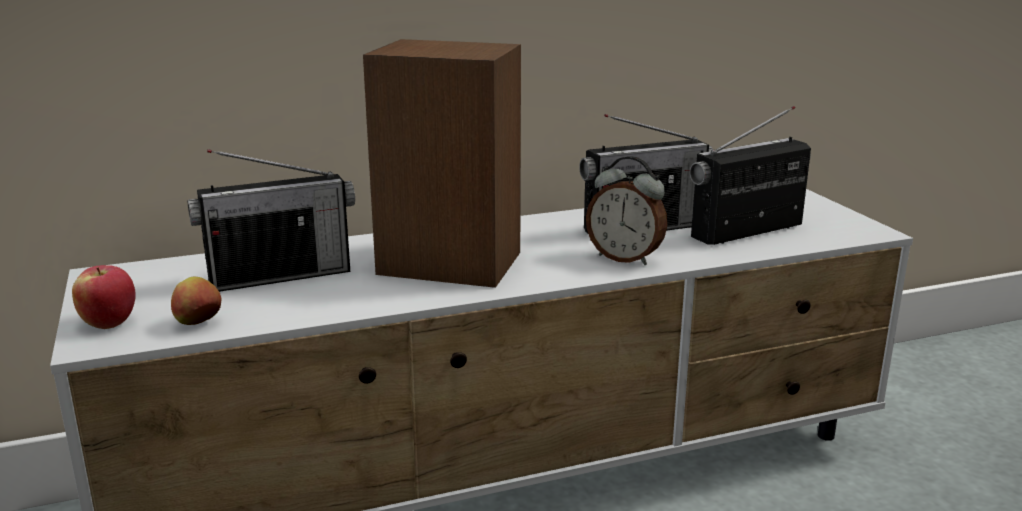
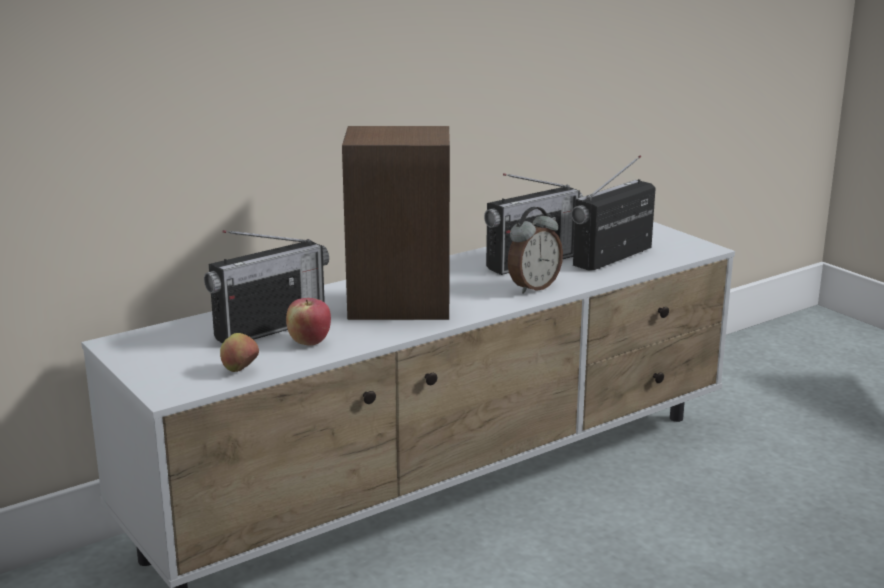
camera: 15 degrees left, 0 degrees up
apple [72,265,136,329] -> apple moved to [286,298,331,346]
alarm clock [586,156,667,265] -> alarm clock turned 60 degrees counterclockwise [507,207,563,294]

